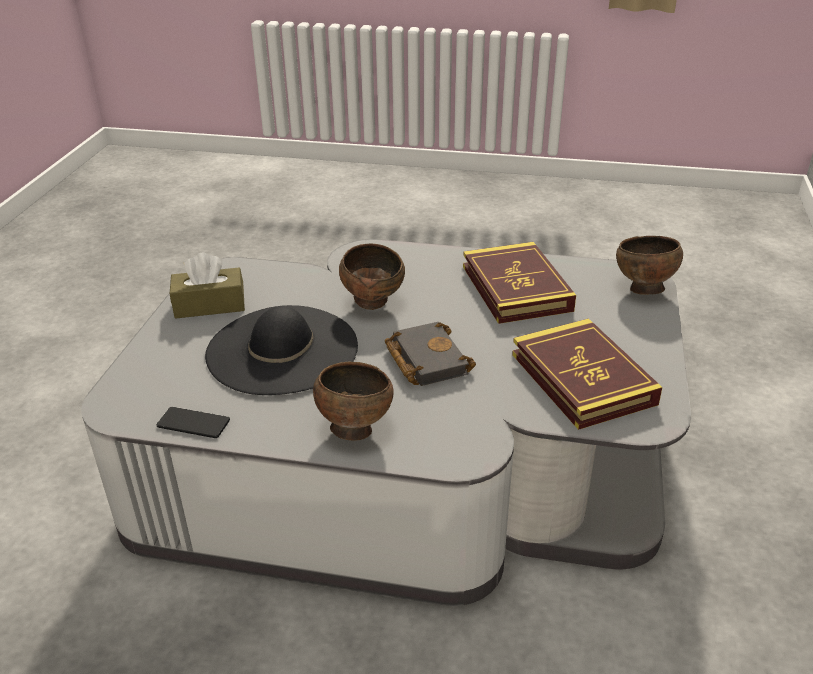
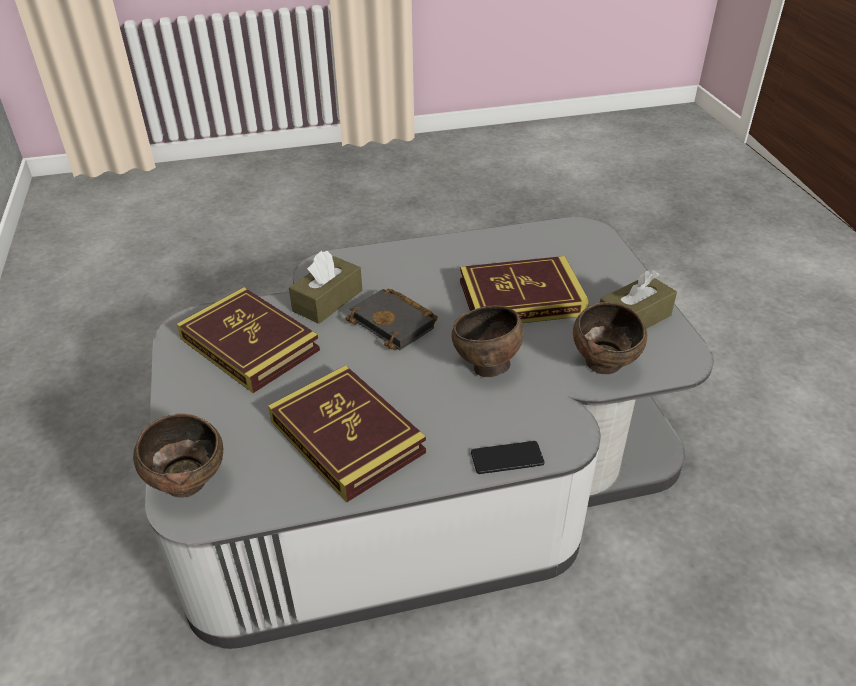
camera: 155 degrees right, 5 degrees up
phone [157,407,230,438] -> phone moved to [471,441,545,474]
black hat [205,305,358,395] -> book [460,256,589,323]
brown bowl [313,361,393,441] -> brown bowl moved to [573,302,647,374]
none -> brown tissue box [289,251,362,324]

